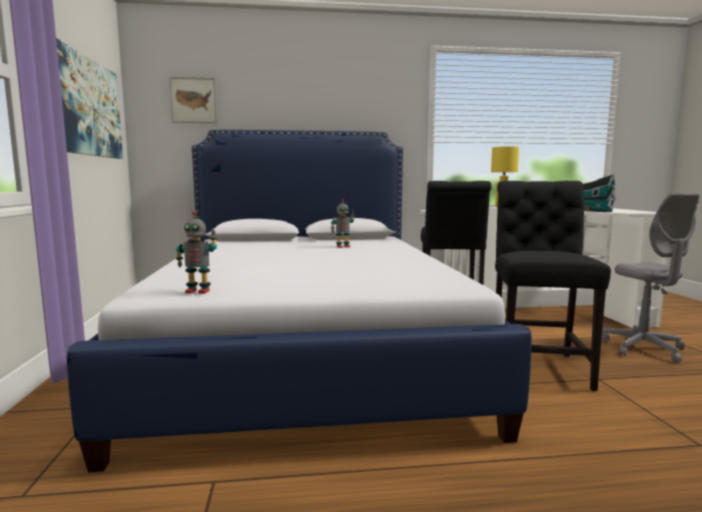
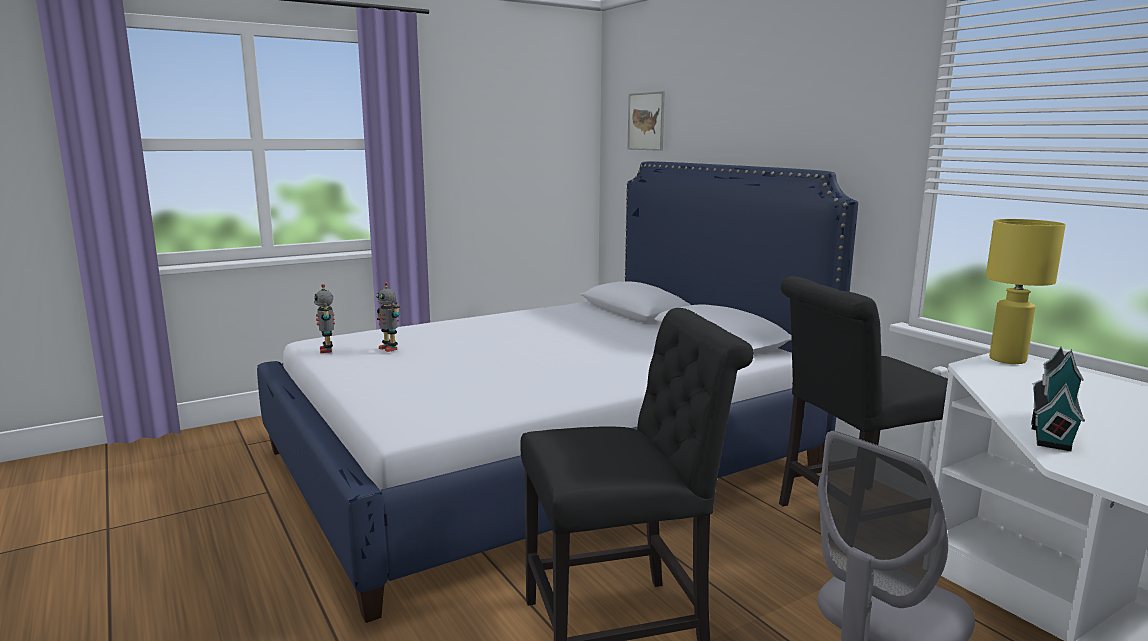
camera: 65 degrees right, 5 degrees up
picture [56,38,123,159] -> none
toy robot [331,199,354,248] -> toy robot moved to [376,282,400,352]

